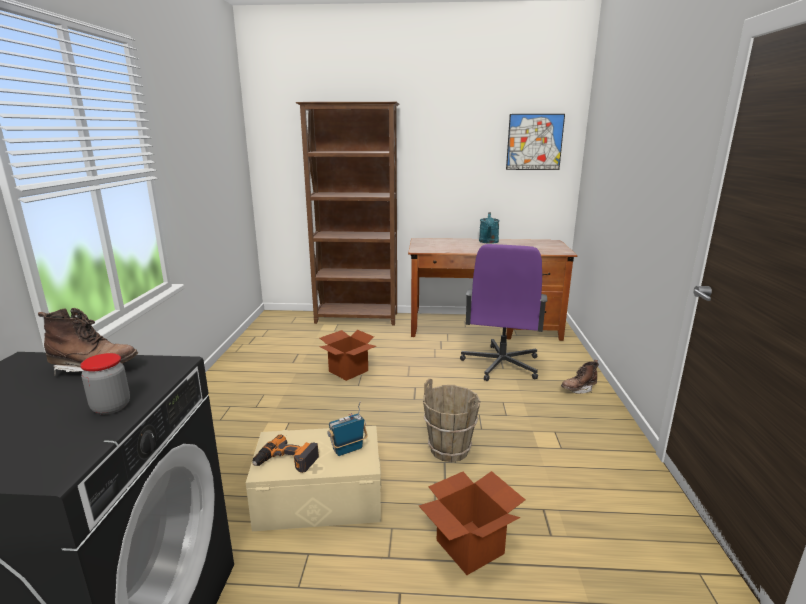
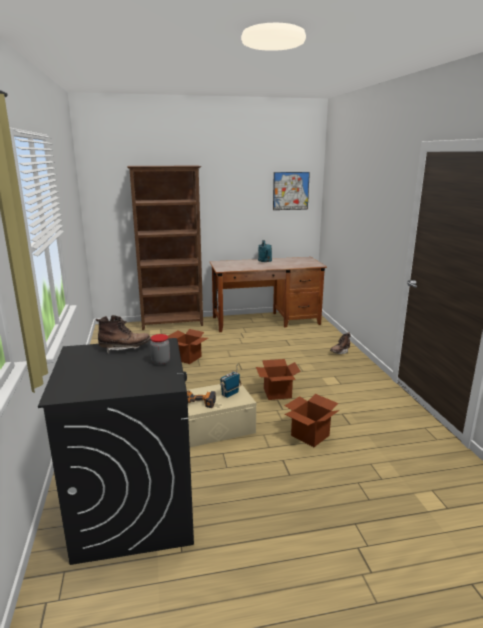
camera: 15 degrees left, 0 degrees up
brown bucket [423,379,481,462] -> cardboard box [256,359,301,400]
purple office chair [460,244,547,381] -> none

